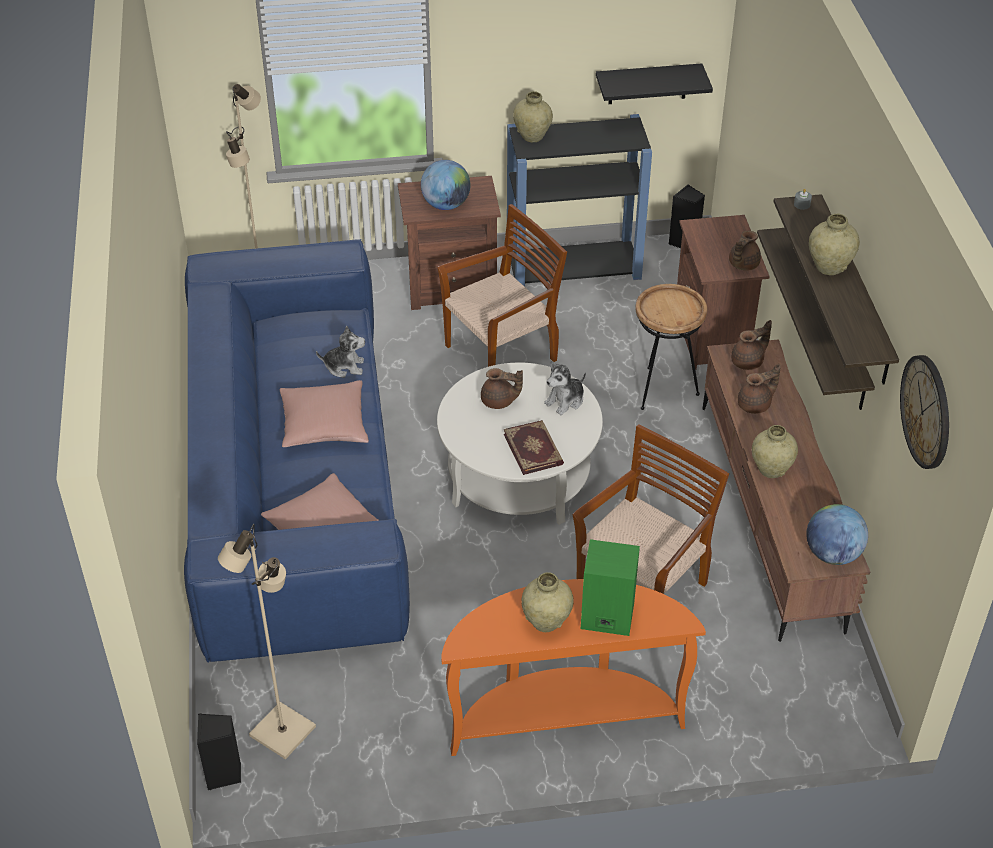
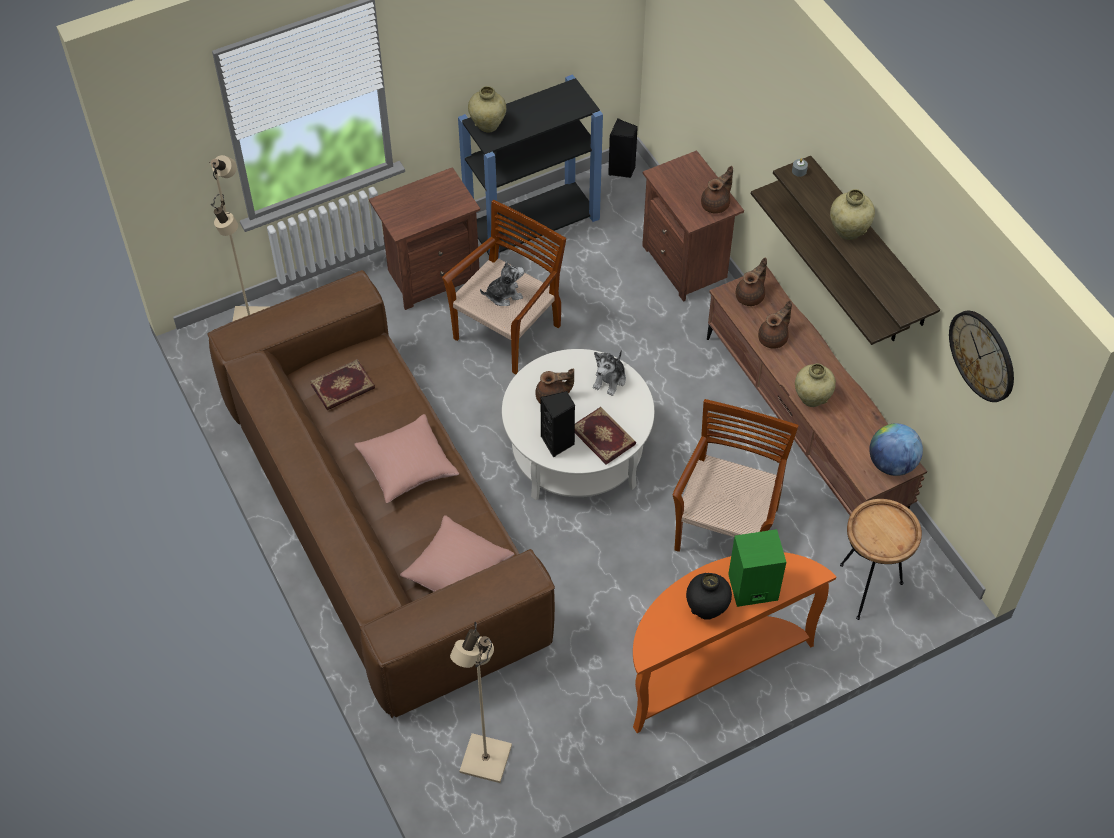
camera: 20 degrees left, 10 degrees up
blue sofa [184,239,410,663] -> brown sofa [207,270,555,718]
black speaker [197,713,241,790] -> black speaker moved to [540,391,575,457]
plush toy [316,326,365,378] -> plush toy moved to [480,261,524,306]
globe [421,160,470,210] -> none
beige vase [521,572,574,632] -> black vase [686,573,732,620]
black shelf [596,63,713,104] -> none
brown side table [635,284,707,410] -> brown side table moved to [840,499,922,620]
brown teapot [729,230,761,271] -> brown teapot turned 150 degrees counterclockwise [701,166,733,214]
none -> book [310,359,375,410]

